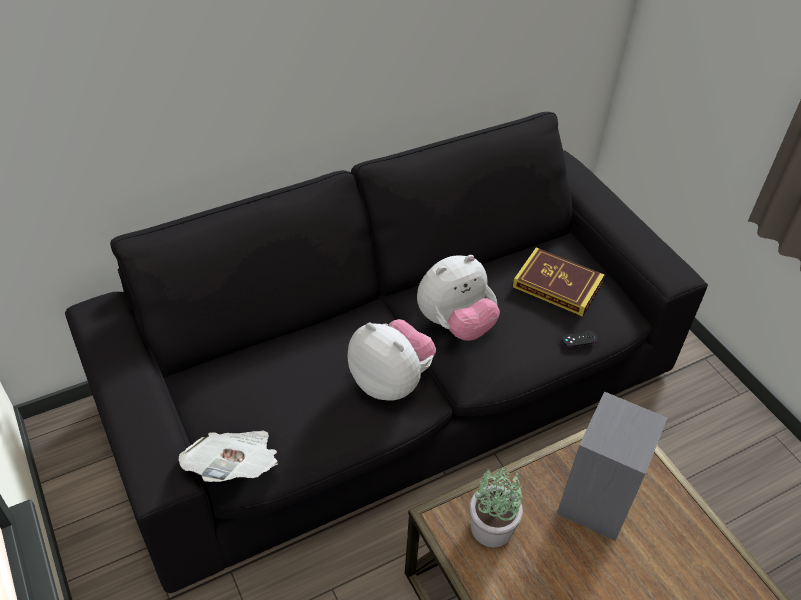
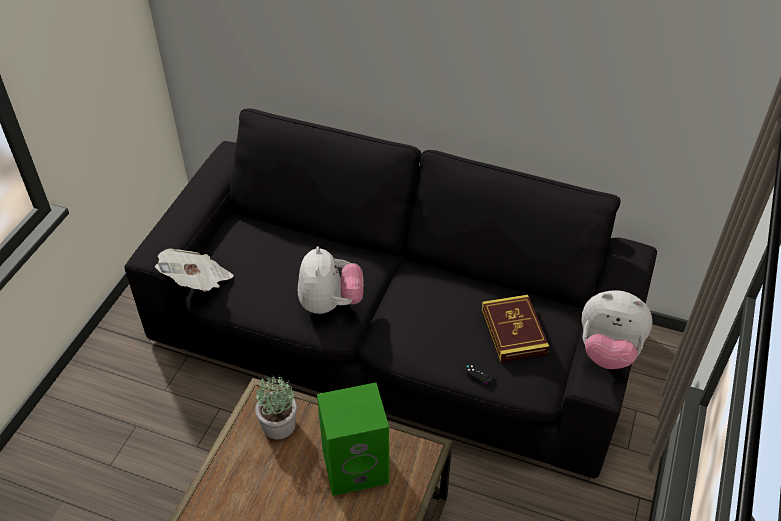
camera: 50 degrees right, 0 degrees up
plush toy [417,255,500,341] -> plush toy moved to [582,290,652,369]
grey speaker [557,391,667,541] -> green speaker [317,382,389,496]

